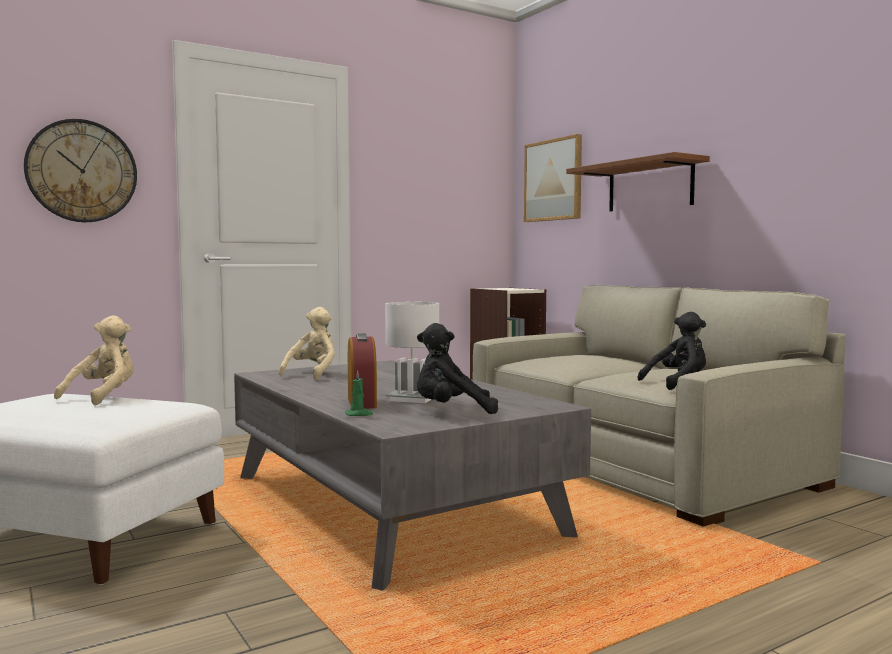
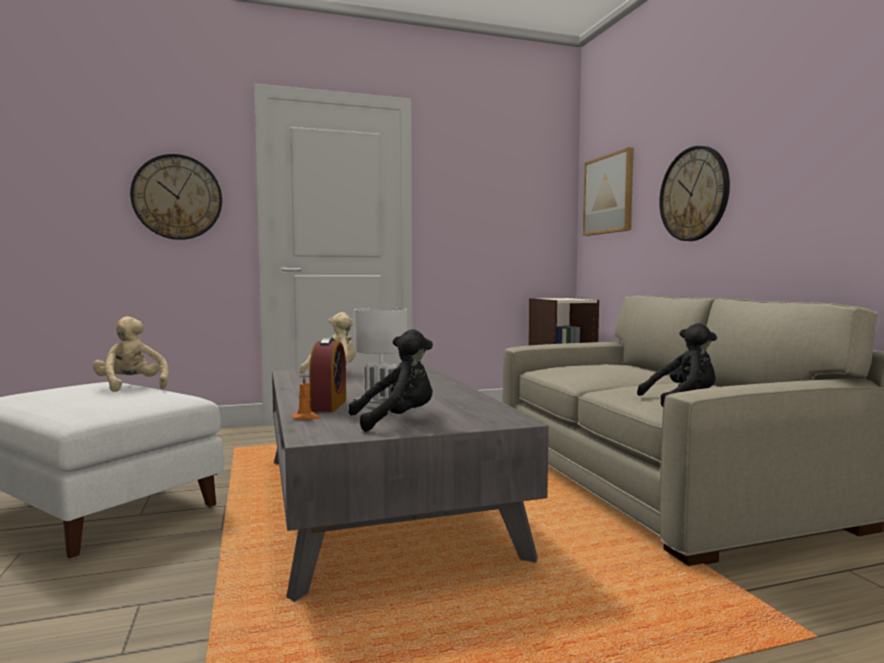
camera: 15 degrees right, 0 degrees up
beige plush toy [54,316,134,405] -> beige plush toy turned 75 degrees counterclockwise [93,316,169,392]
green candle [345,370,373,416] -> orange candle [292,374,320,420]
black plush toy [417,323,498,414] -> black plush toy turned 150 degrees clockwise [348,329,433,432]
brown shelf [566,152,710,211] -> wall clock [659,146,730,241]

